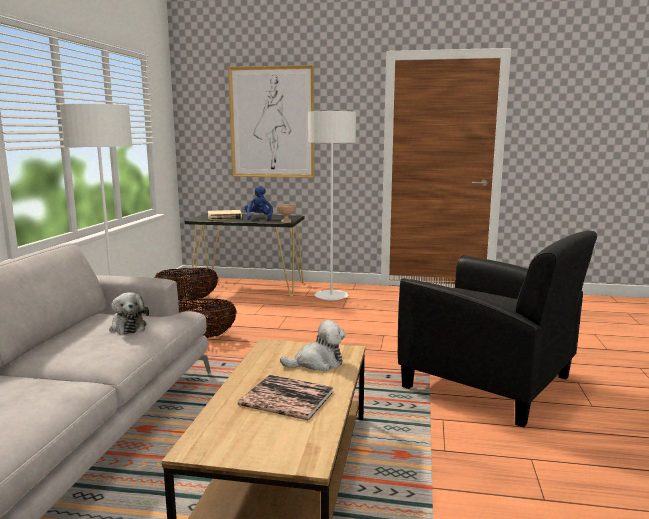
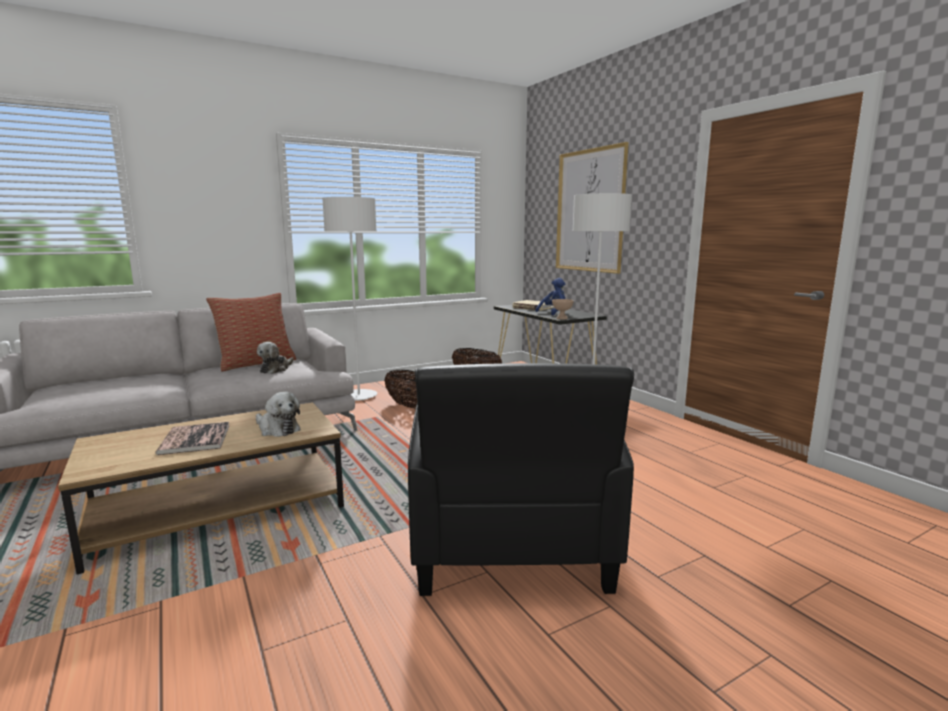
camera: 50 degrees right, 0 degrees up
none -> pillow [206,293,296,372]

